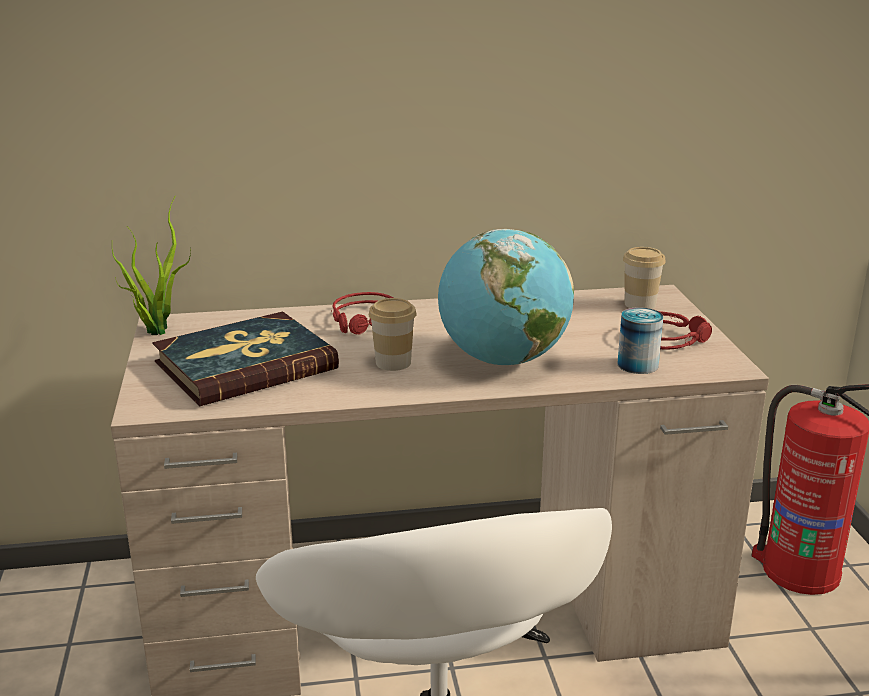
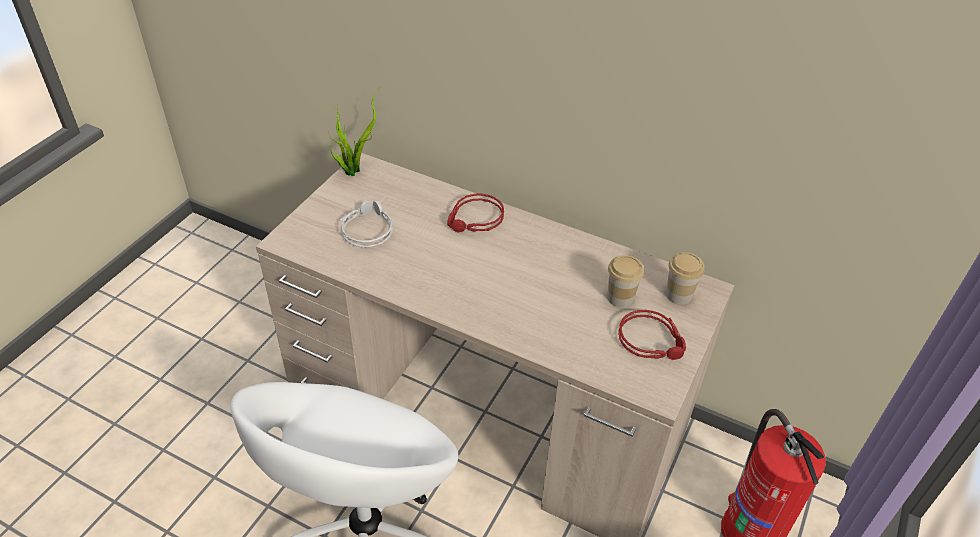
camera: 35 degrees right, 20 degrees up
book [152,312,339,407] -> grey headphones [340,201,393,247]
cup [369,298,417,371] -> cup moved to [608,255,644,308]
globe [438,229,574,365] -> none
can [618,307,663,374] -> none

